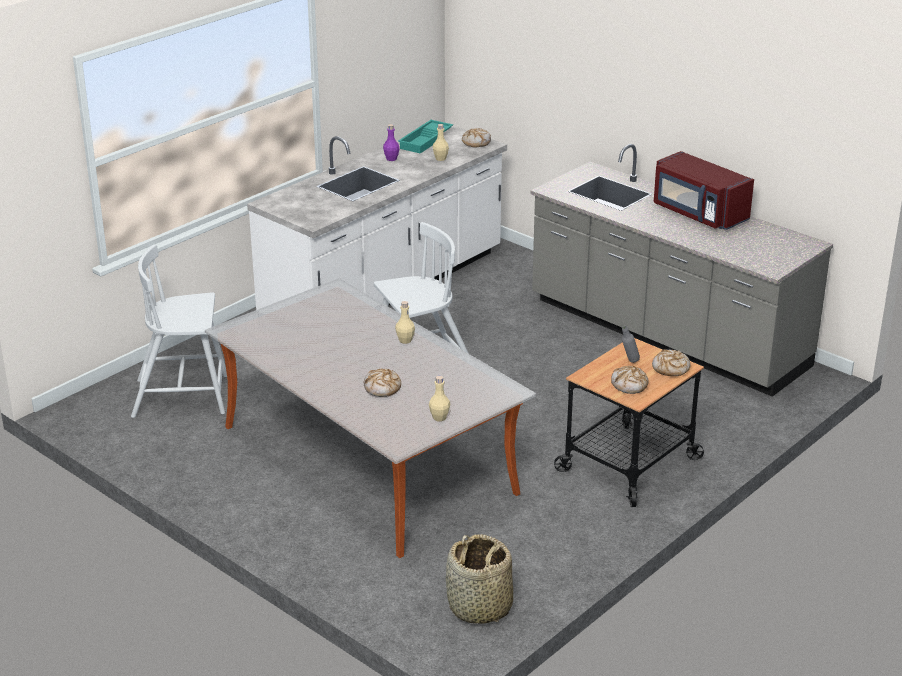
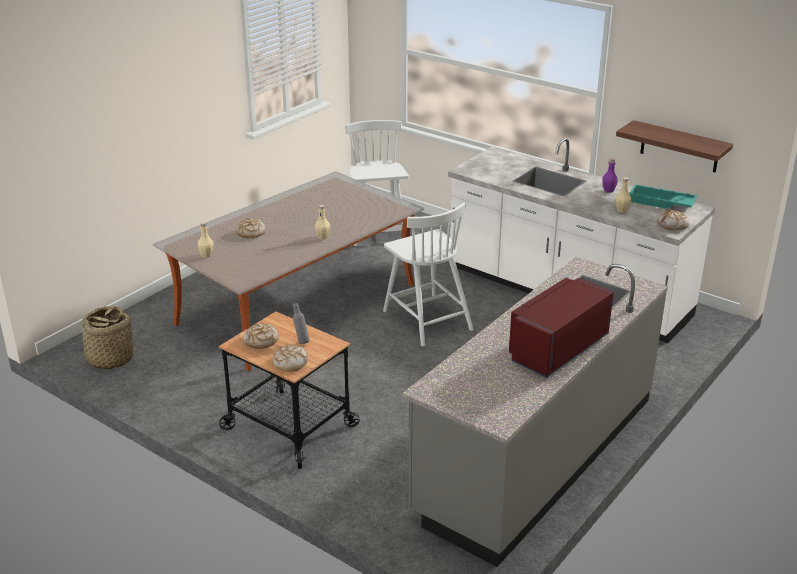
camera: 85 degrees right, 0 degrees up
none -> shelf [616,120,733,172]

